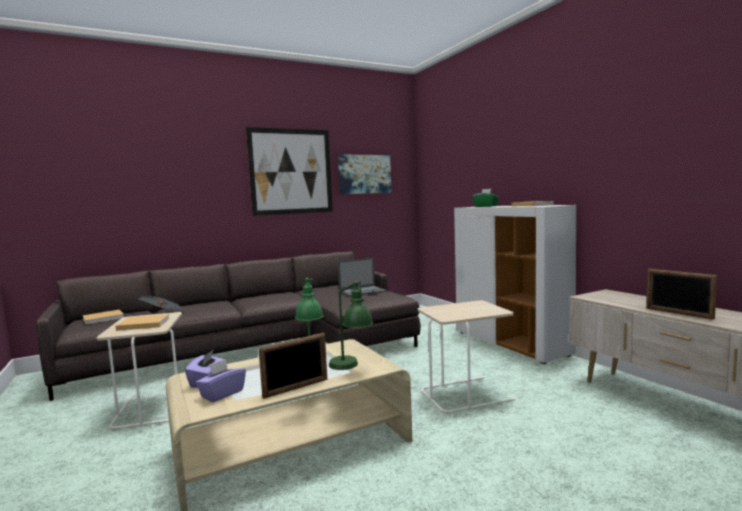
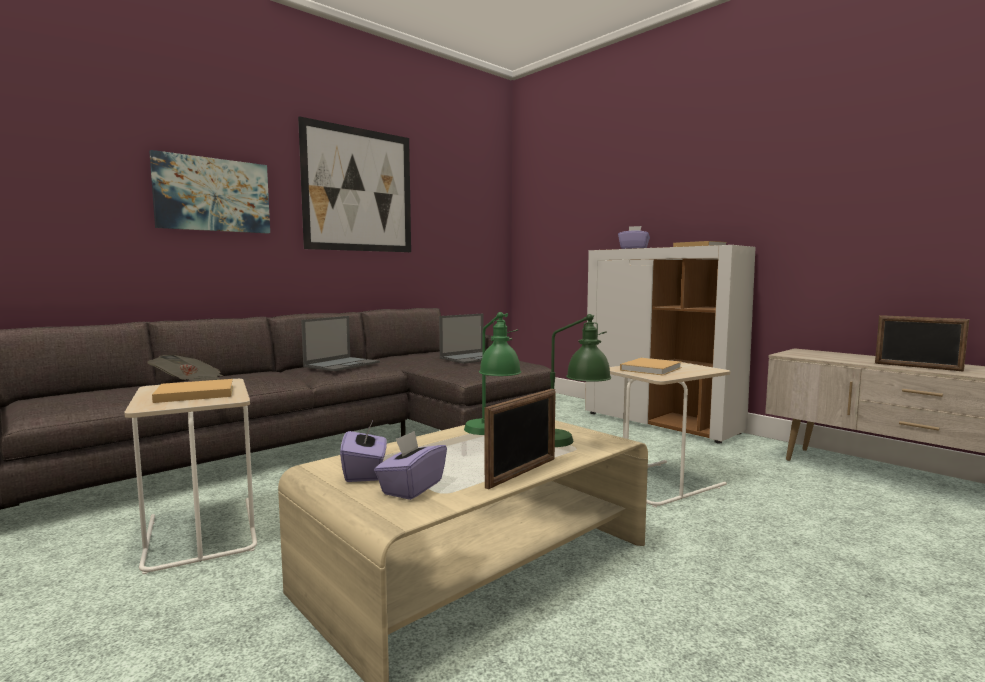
camera: 15 degrees left, 0 degrees up
beige book [83,309,123,324] -> beige book moved to [620,358,682,375]
picture [338,154,392,194] -> picture moved to [149,150,270,233]
green tissue box [472,189,499,207] -> purple tissue box [618,226,650,249]
none -> laptop [301,316,380,371]

